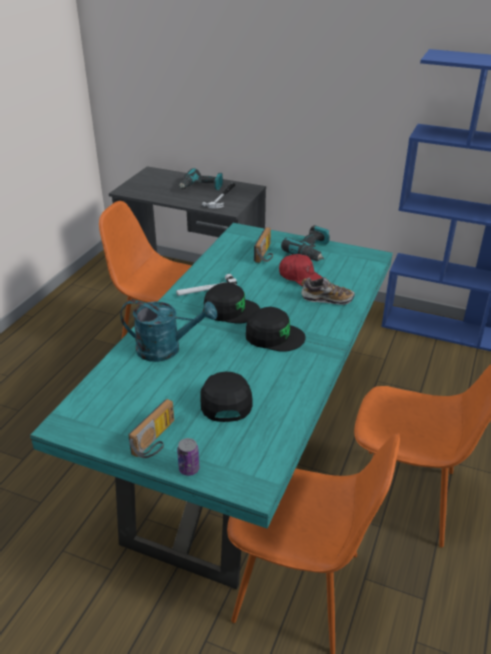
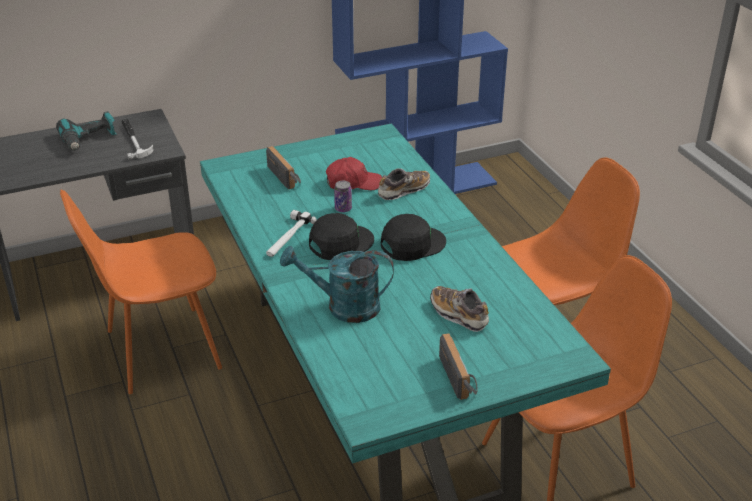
camera: 45 degrees left, 0 degrees up
turquoise watering can [120,300,217,362] -> turquoise watering can turned 135 degrees counterclockwise [280,246,394,323]
can [177,438,199,476] -> can moved to [334,181,352,212]
black cap [200,372,252,422] -> shoe [430,286,489,332]
power drill [281,225,330,261] -> none

